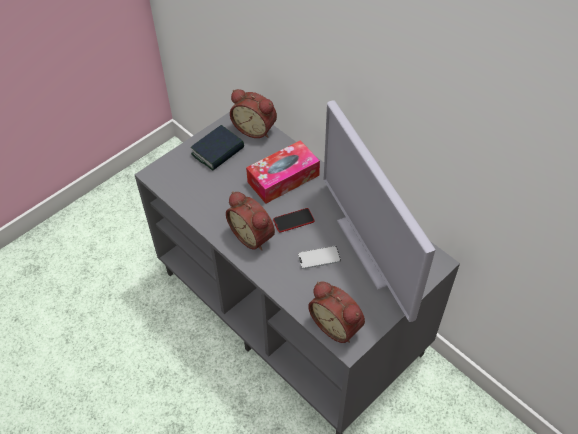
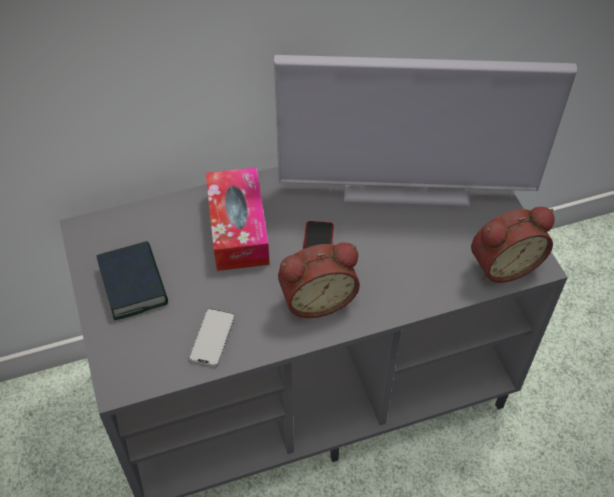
camera: 65 degrees left, 0 degrees up
alarm clock [230,89,277,138] -> none
phone [298,246,341,269] -> phone moved to [189,308,235,367]

